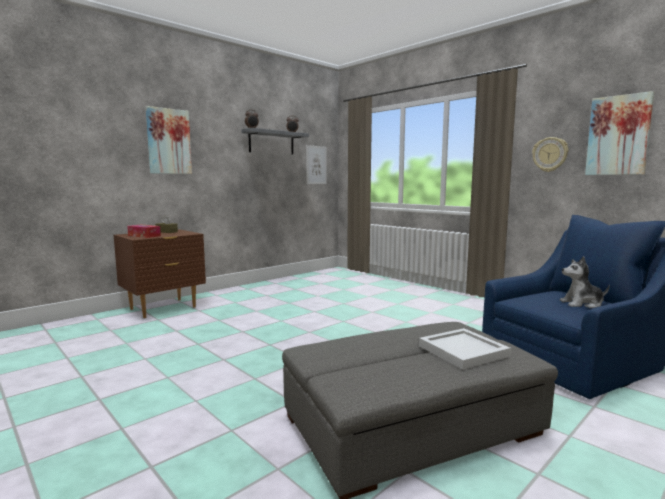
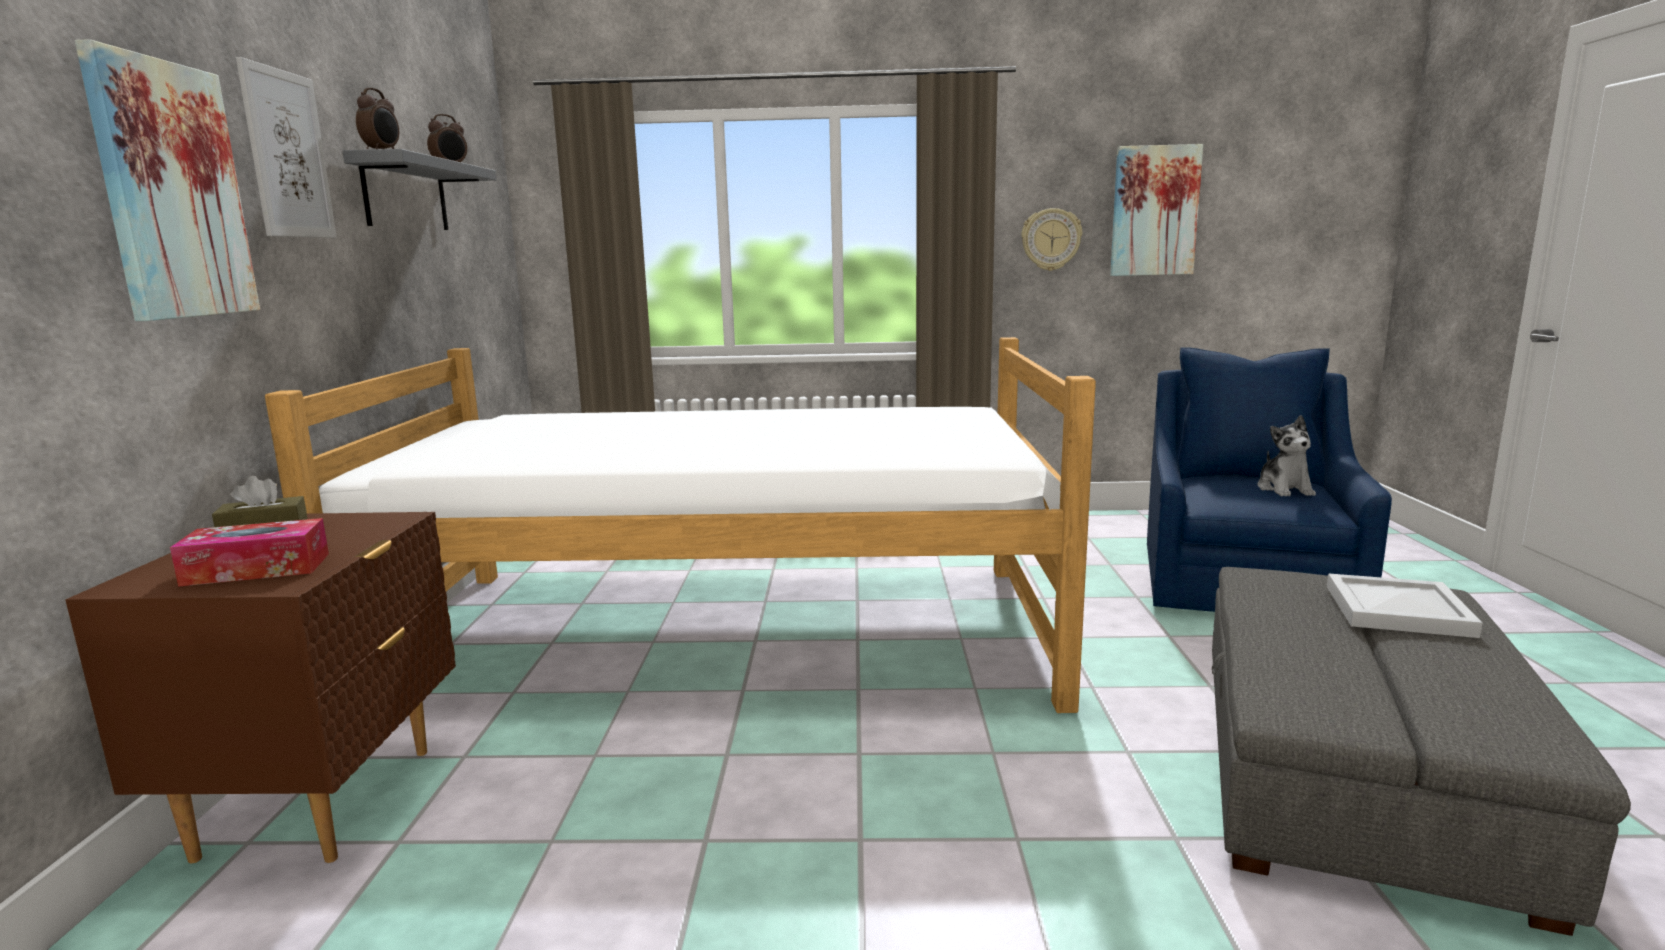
camera: 45 degrees left, 5 degrees up
picture [306,145,327,184] -> picture moved to [236,57,337,238]
plush toy [560,256,610,308] -> plush toy turned 45 degrees counterclockwise [1257,415,1316,496]
none -> bed [265,337,1096,713]

